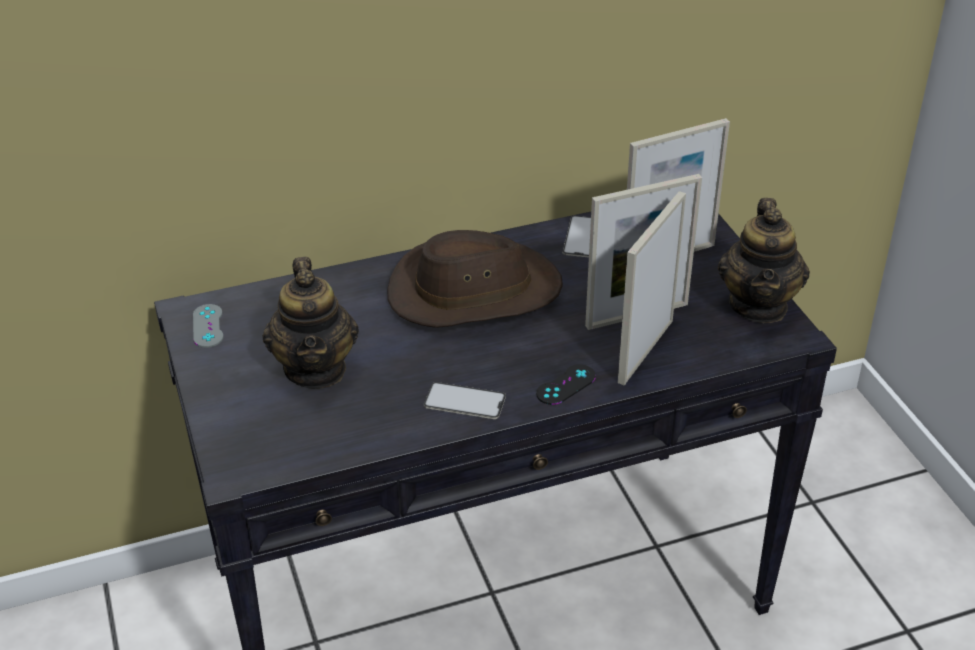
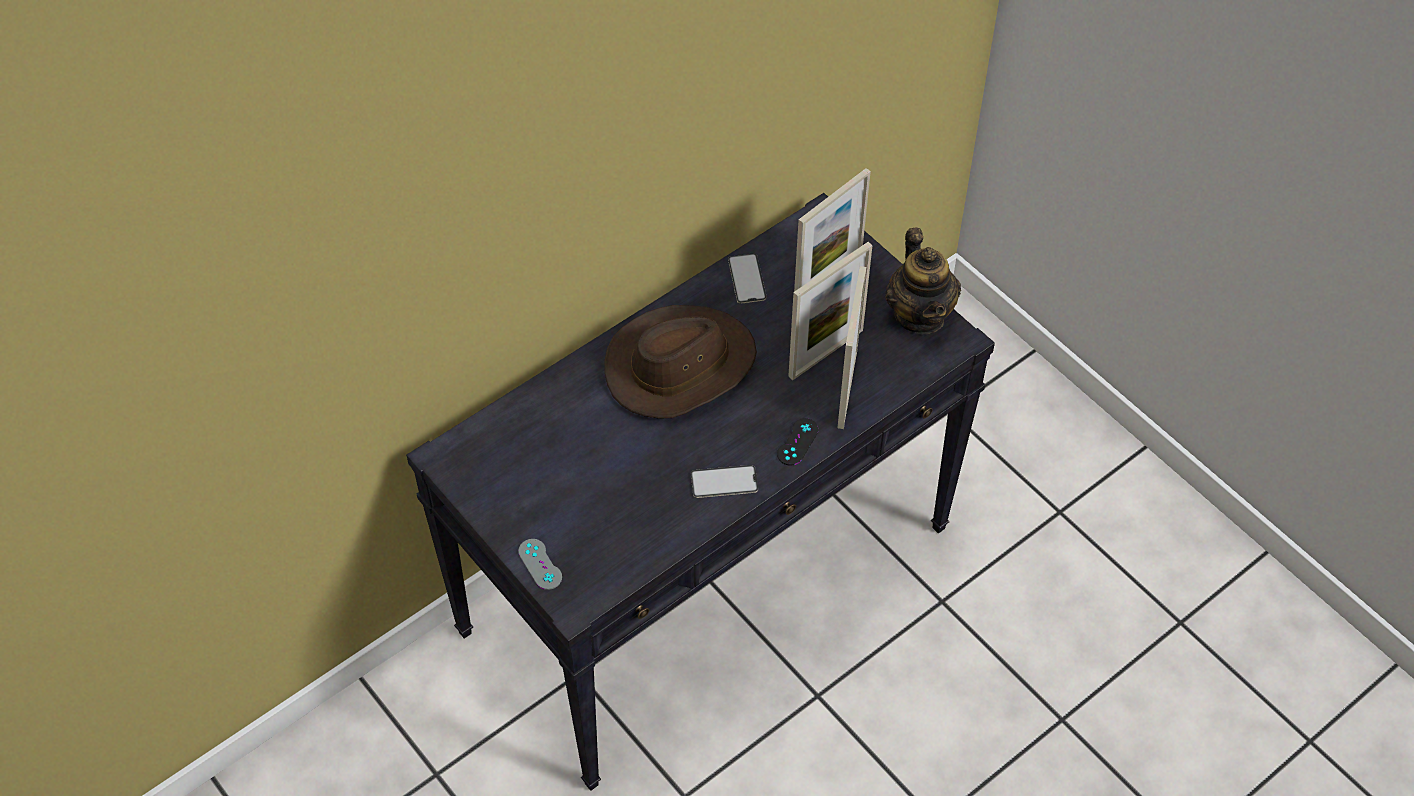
camera: 20 degrees left, 15 degrees up
grey game controller [193,304,224,348] -> grey game controller moved to [518,539,562,590]
teapot [263,257,359,389] -> none

